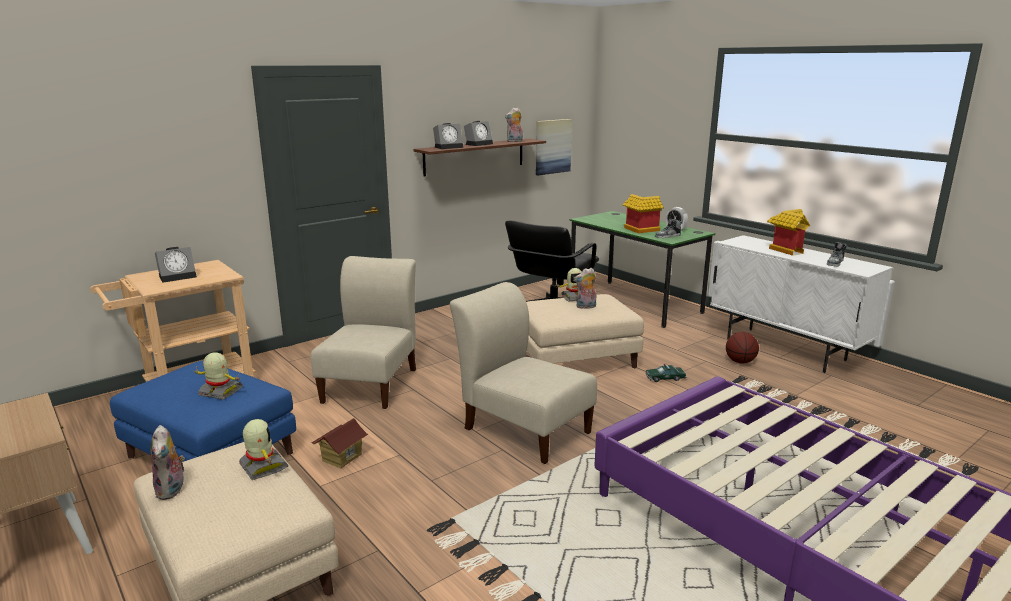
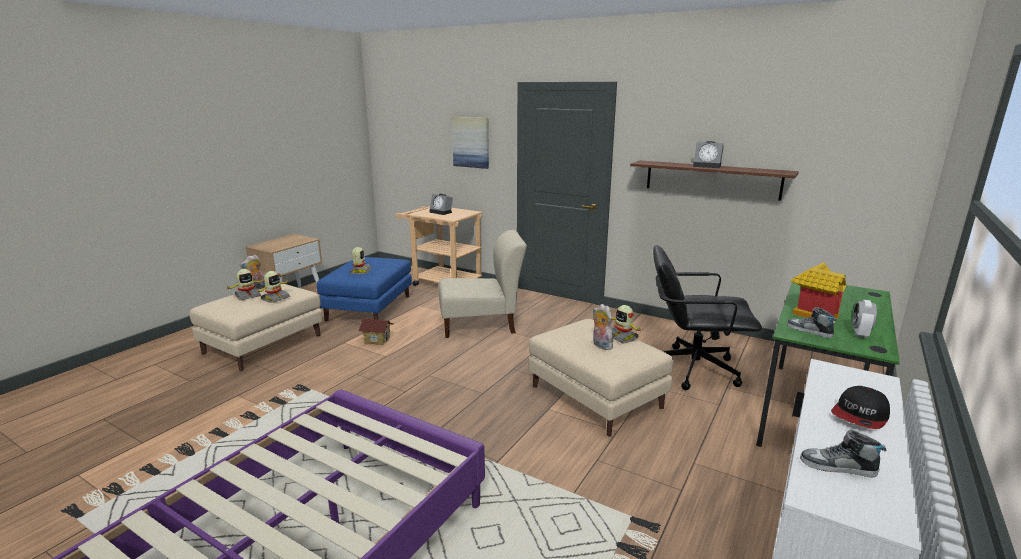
camera: 70 degrees right, 0 degrees up
alarm clock [433,123,463,149] -> none
beige chair [450,282,597,464] -> none
plush toy [505,107,523,142] -> none
picture [536,119,572,175] -> picture moved to [452,117,489,169]
toy car [645,364,686,382] -> none
basketball [726,332,759,364] -> none
toy house [767,209,810,256] -> cap [831,386,890,429]
none -> toy robot [226,269,264,301]

